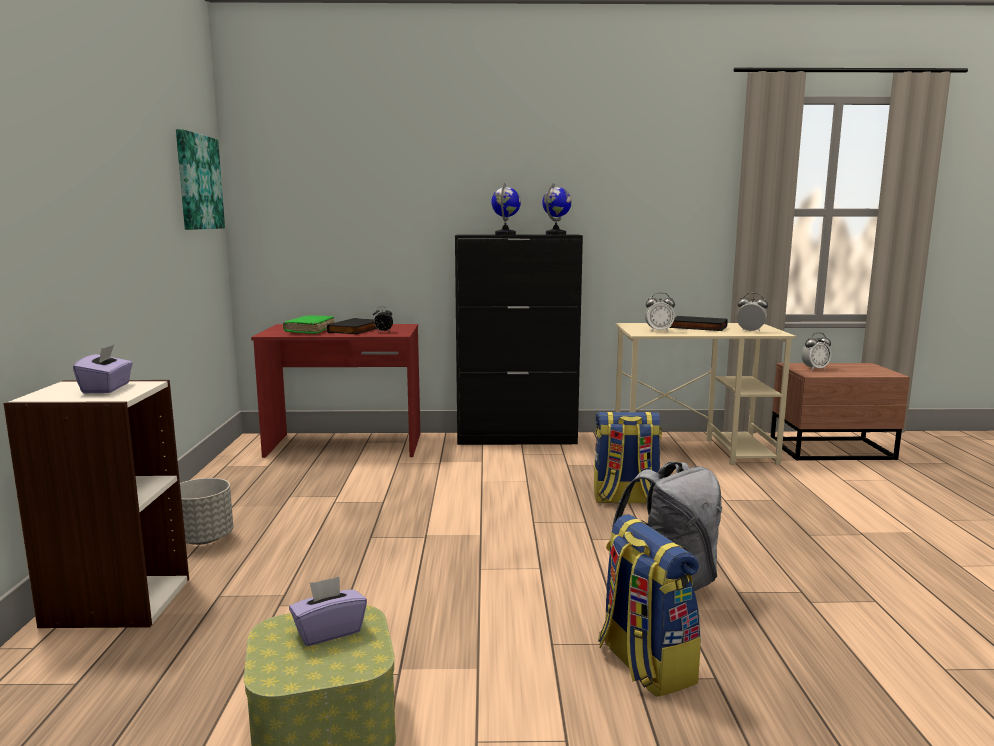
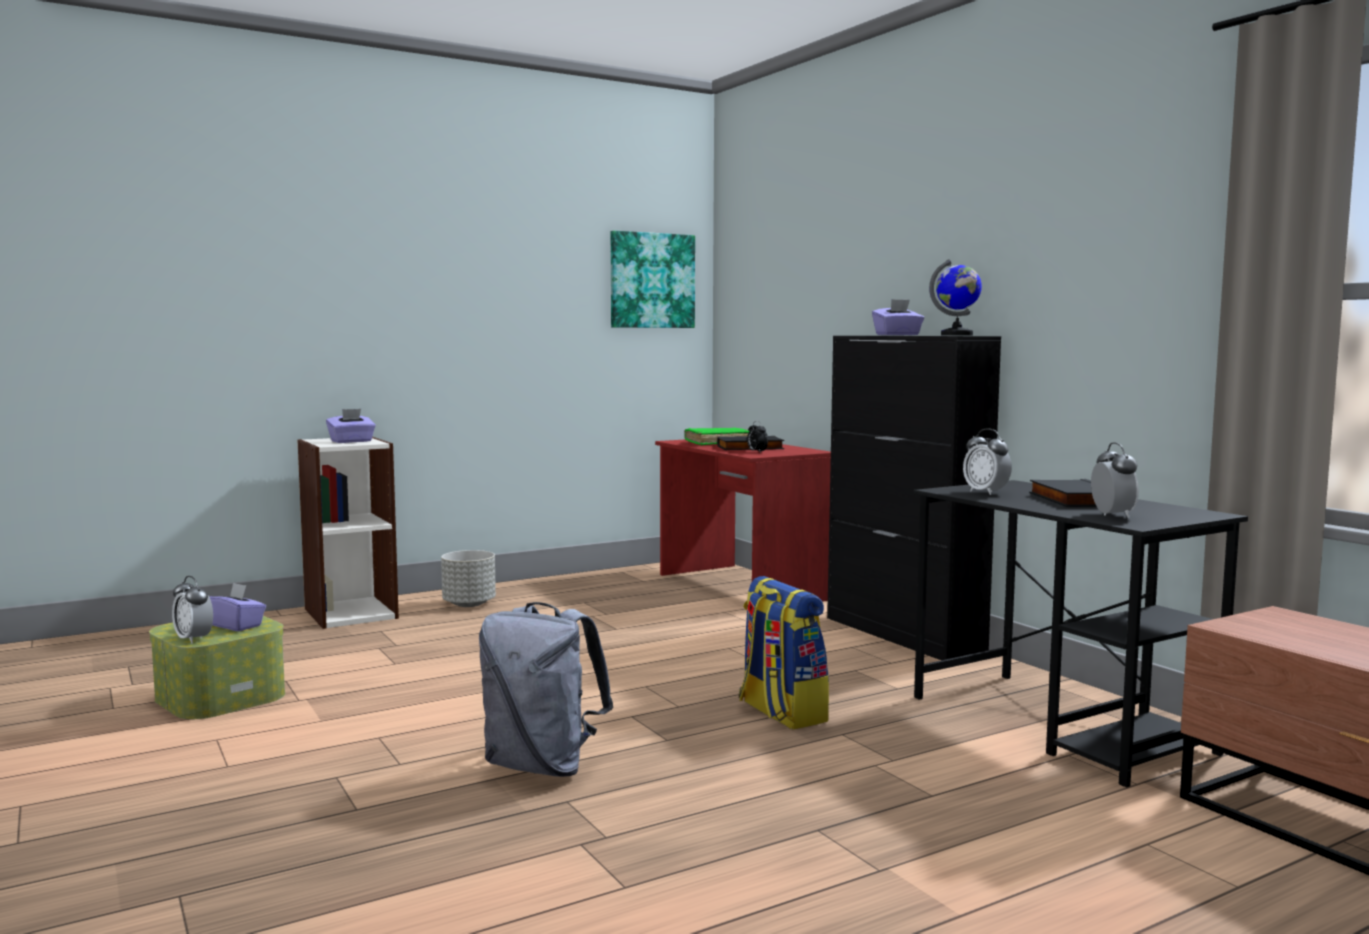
camera: 60 degrees right, 5 degrees down
globe [491,183,521,235] -> purple tissue box [872,299,924,335]
backpack [598,514,701,697] -> none
beige desk [615,323,796,465] -> black desk [914,480,1248,788]
alarm clock [802,333,832,370] -> alarm clock moved to [172,576,213,644]

